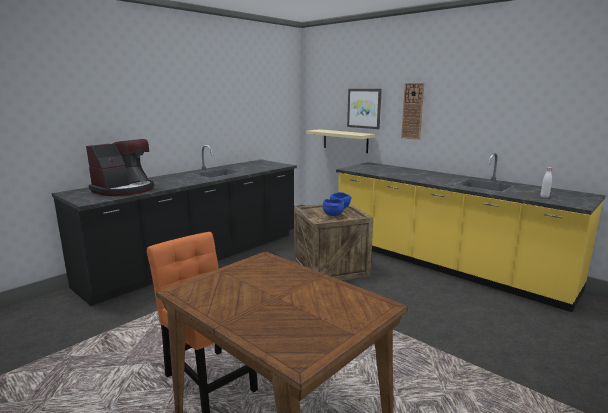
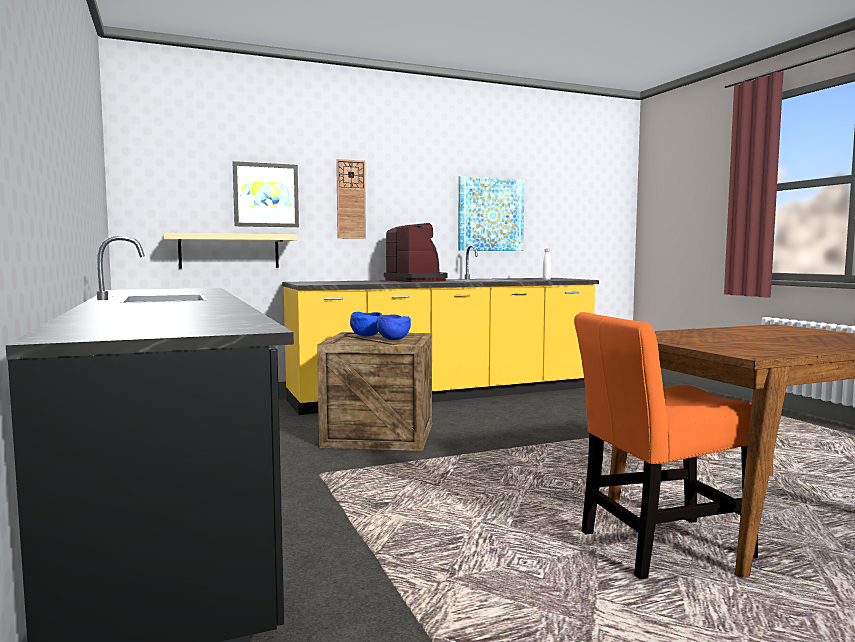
camera: 65 degrees left, 10 degrees down
coffee machine [86,139,154,196] -> coffee machine moved to [384,223,448,282]
none -> picture [458,176,525,251]

